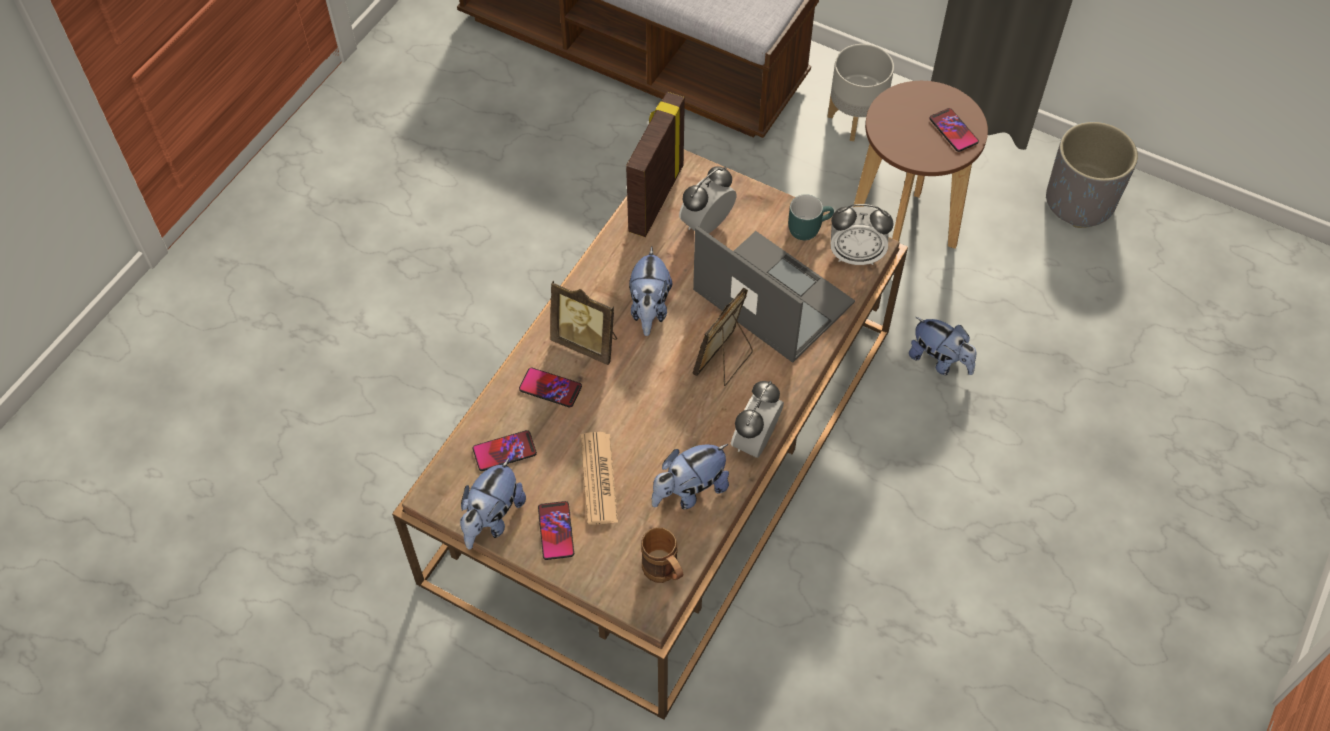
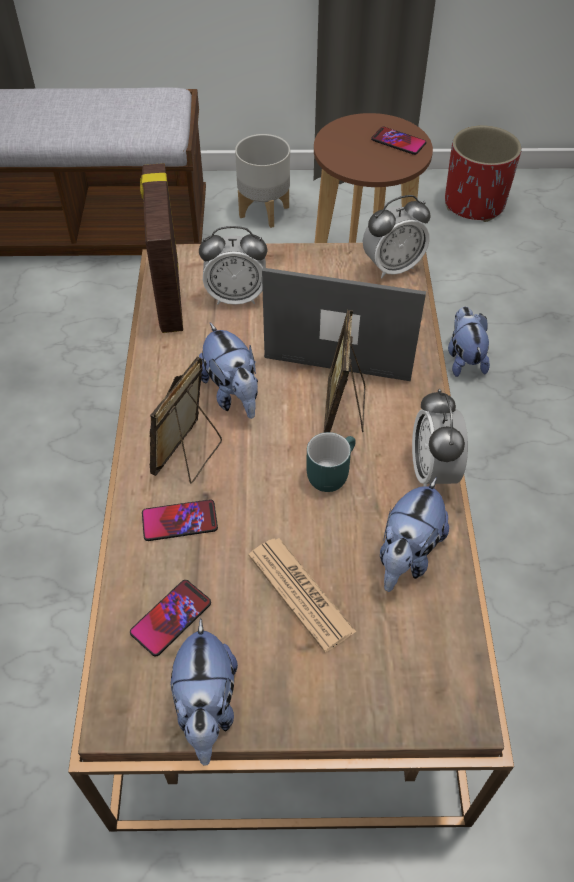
camera: 30 degrees left, 5 degrees down
phone [538,501,574,560] -> none
picture frame [550,280,617,365] -> picture frame turned 120 degrees clockwise [150,356,222,484]
brown mug [641,527,683,583] -> none
alarm clock [679,167,736,234] -> alarm clock turned 105 degrees counterclockwise [199,226,268,305]
turquoise mug [788,194,834,240] -> turquoise mug moved to [306,432,356,492]
plush toy [909,317,976,375] -> plush toy turned 105 degrees counterclockwise [448,306,490,377]
grey planter [1046,122,1138,228] -> red planter [445,125,522,222]

